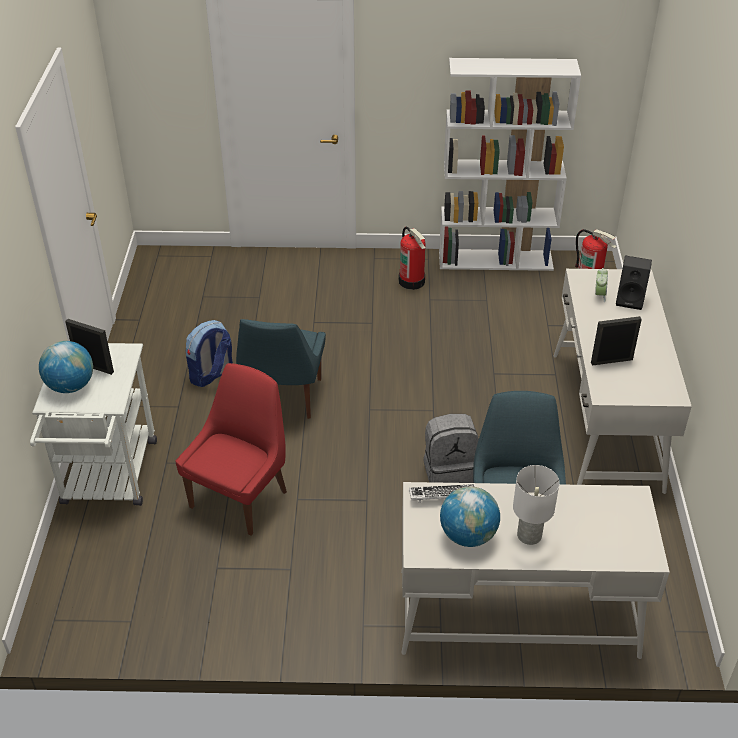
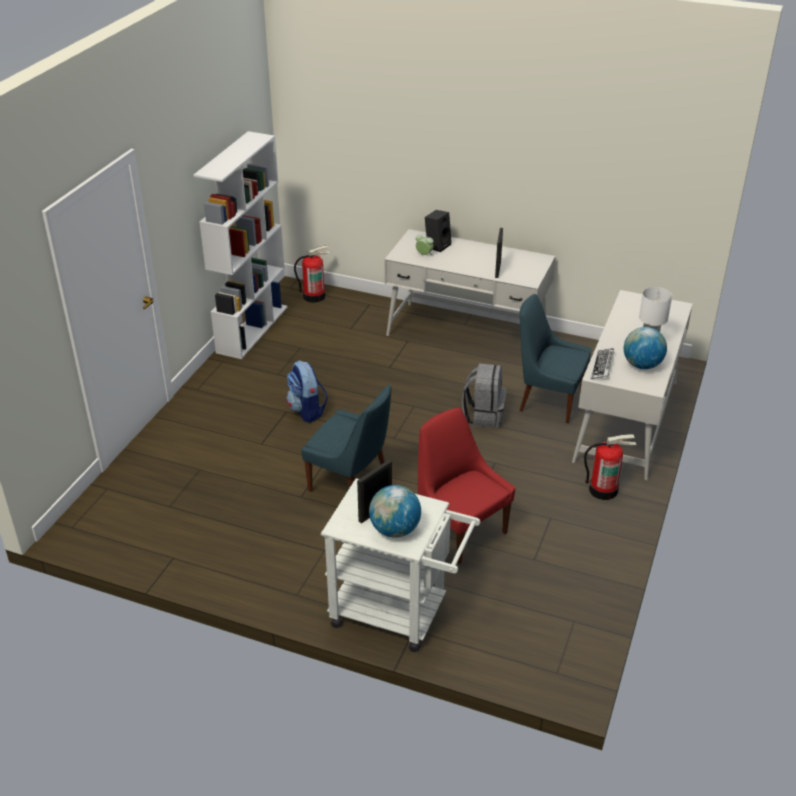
camera: 70 degrees left, 5 degrees down
backpack [186,320,233,387] -> backpack moved to [286,360,328,423]
fire extinguisher [399,227,426,290] -> fire extinguisher moved to [584,434,637,500]

